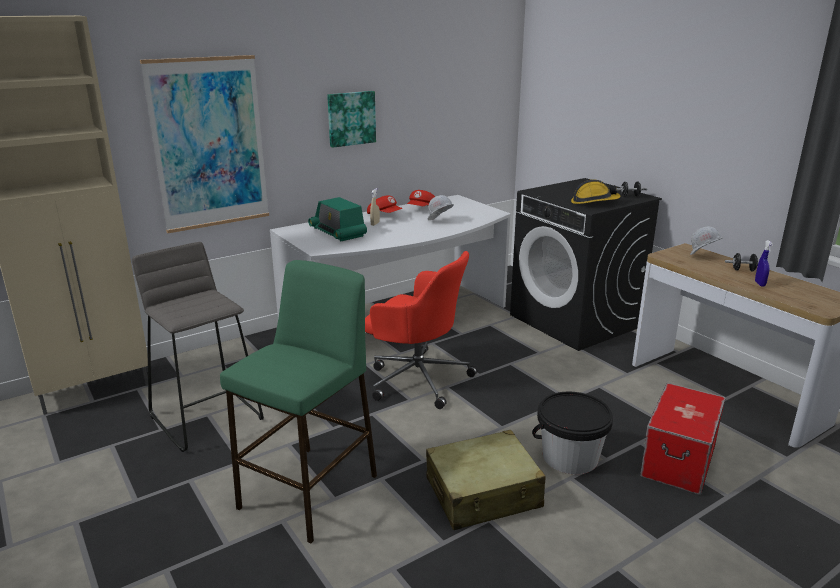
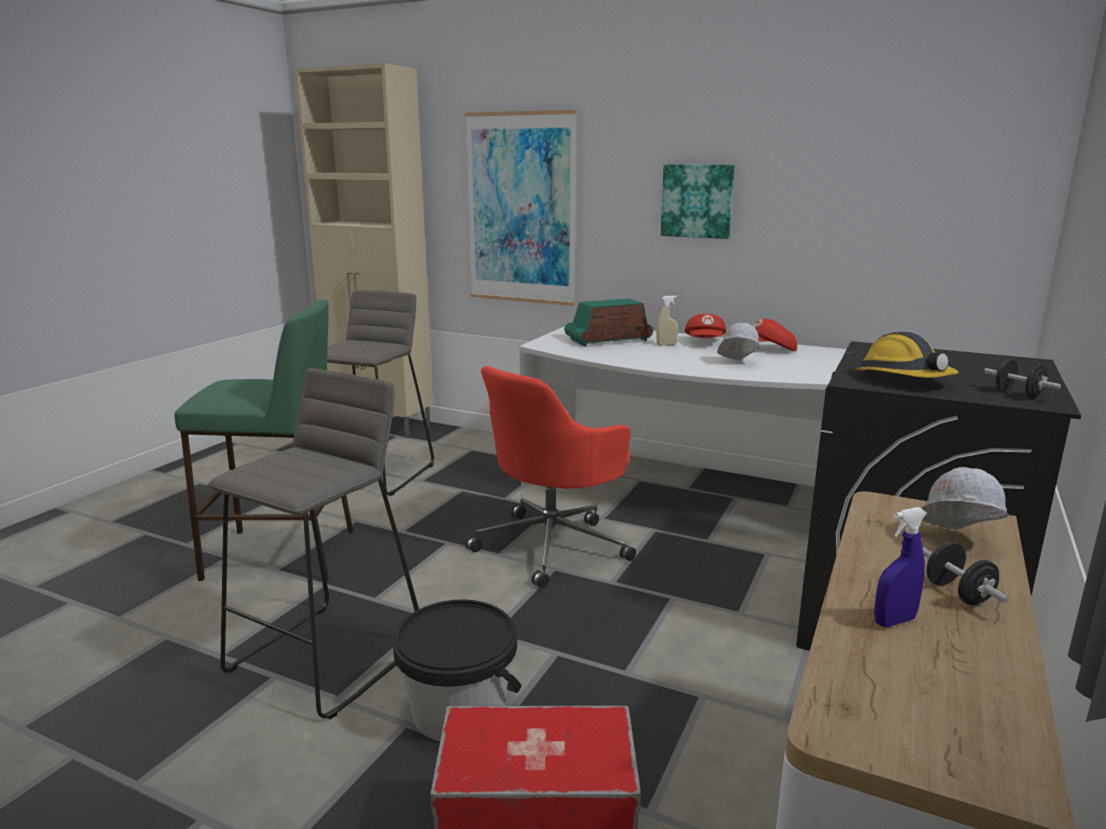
camera: 60 degrees right, 5 degrees down
radio [308,197,367,242] -> radio turned 45 degrees clockwise [564,299,653,347]
red office chair [365,251,478,409] -> red office chair turned 45 degrees clockwise [465,366,636,588]
beige suitcase [426,430,546,530] -> grey stool [207,368,419,720]

